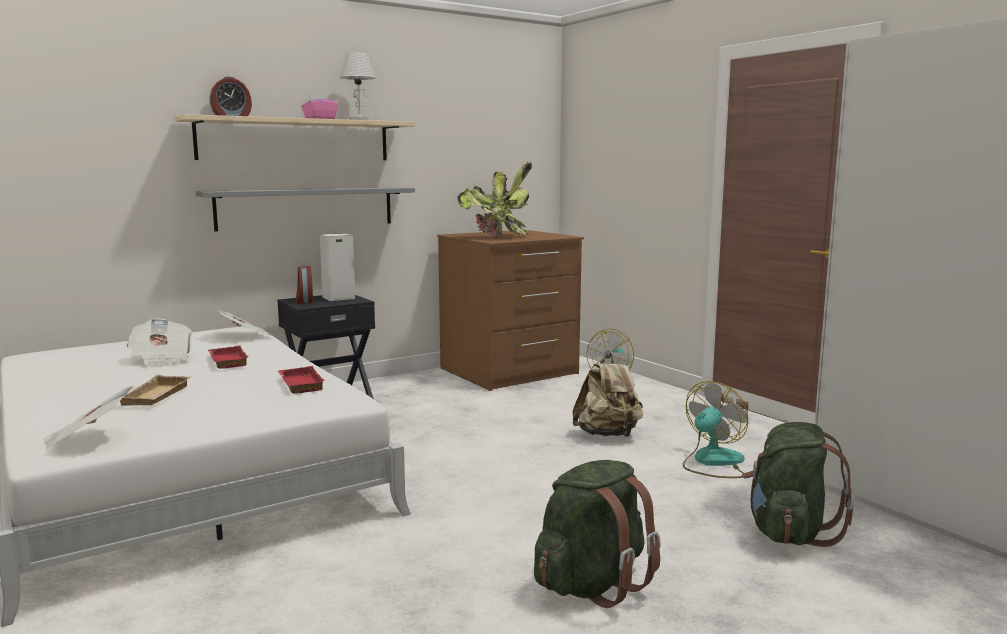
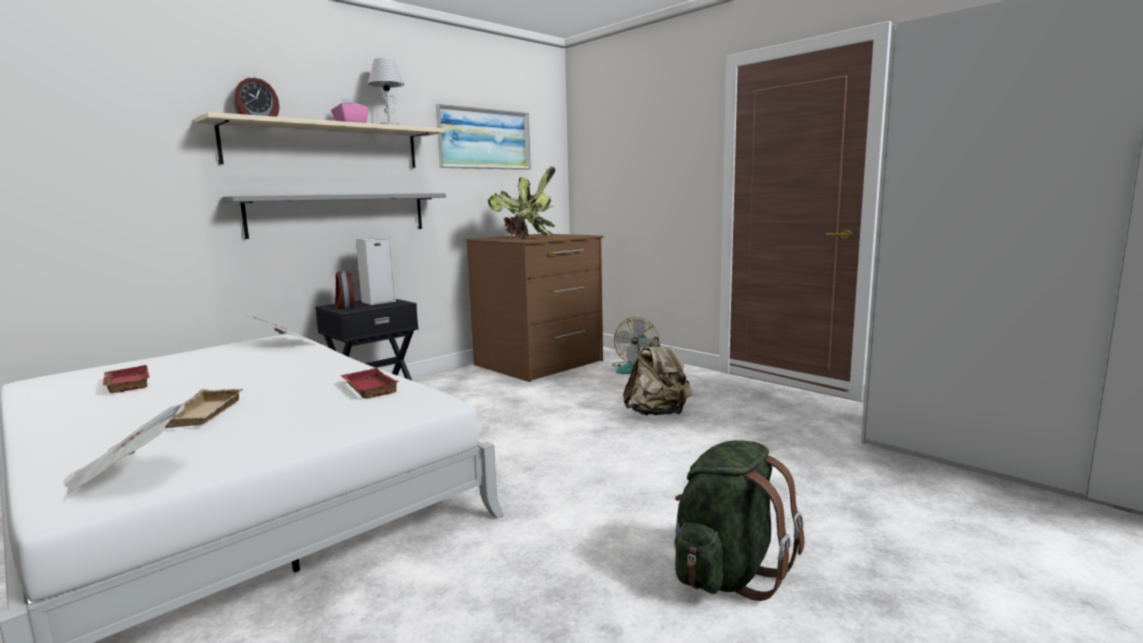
camera: 10 degrees left, 0 degrees up
newspaper [127,318,193,368] -> none
red tray [208,346,248,369] -> red tray moved to [103,365,150,393]
fan [683,381,748,478] -> none
green backpack [741,422,855,547] -> none
none -> picture [436,104,531,170]

